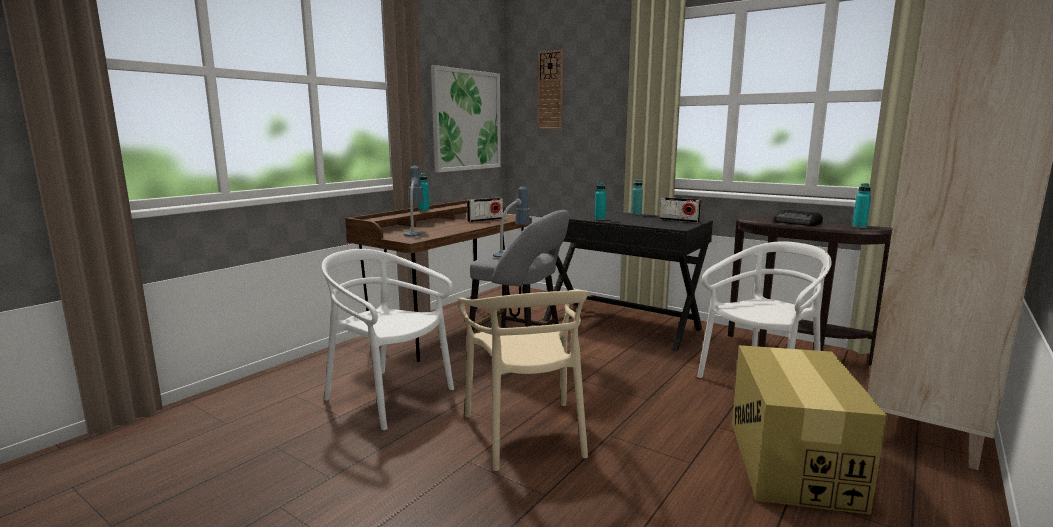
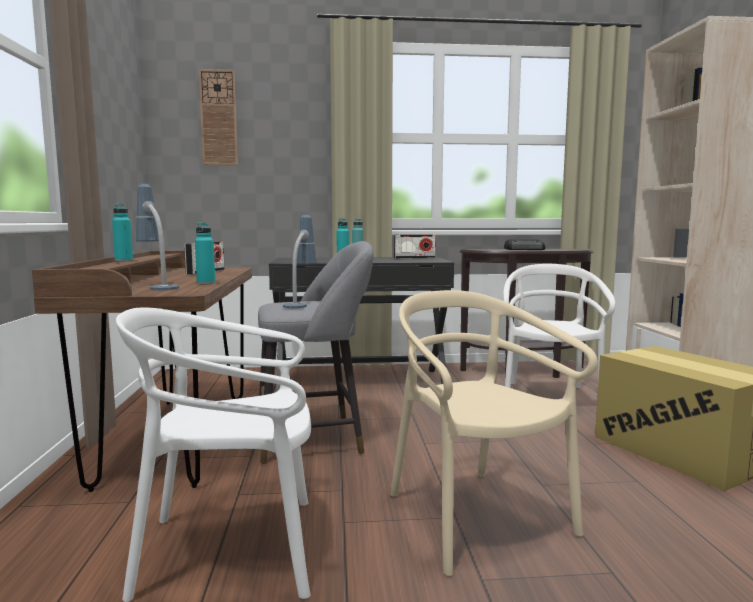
camera: 40 degrees left, 5 degrees down
picture [431,65,501,172] -> none
beige chair [458,290,589,471] -> beige chair turned 150 degrees counterclockwise [390,290,598,576]
turquoise bottle [852,183,871,228] -> turquoise bottle moved to [195,223,215,284]

